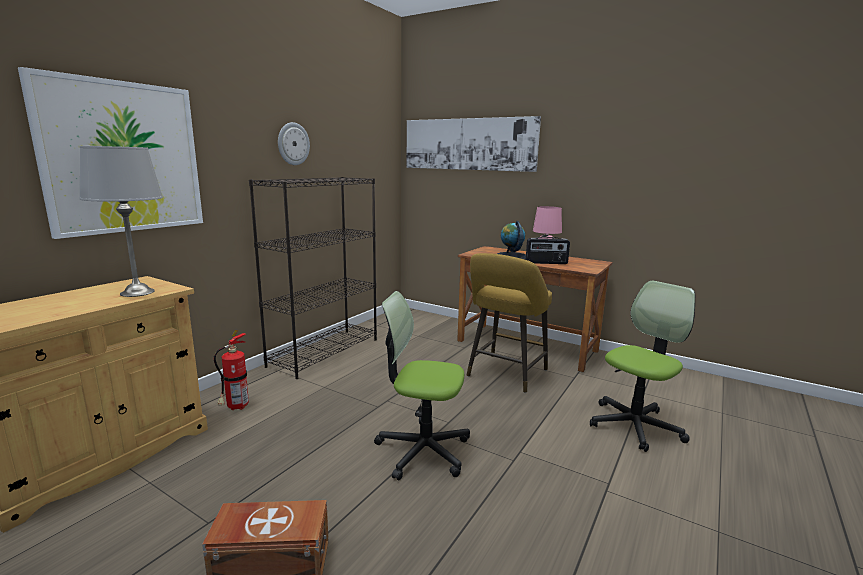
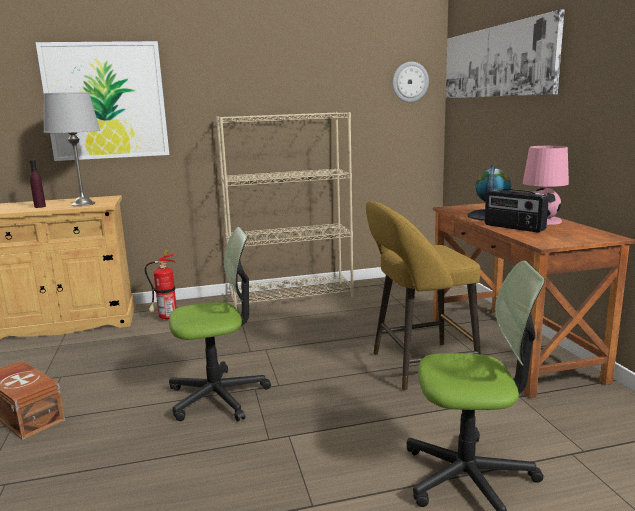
camera: 45 degrees right, 0 degrees up
black bookcase [249,177,377,379] -> beige bookcase [216,112,354,309]
wall clock [278,122,310,165] -> wall clock moved to [392,62,429,102]
office chair [374,291,470,480] -> office chair turned 105 degrees clockwise [169,227,271,422]
none -> purple bottle [30,160,46,208]

